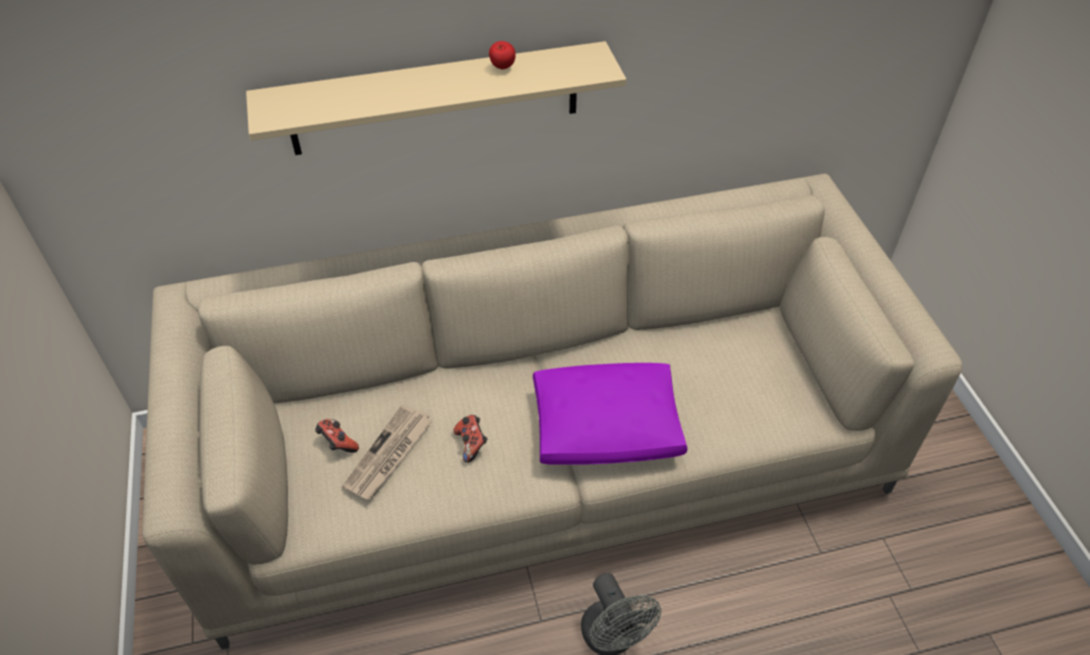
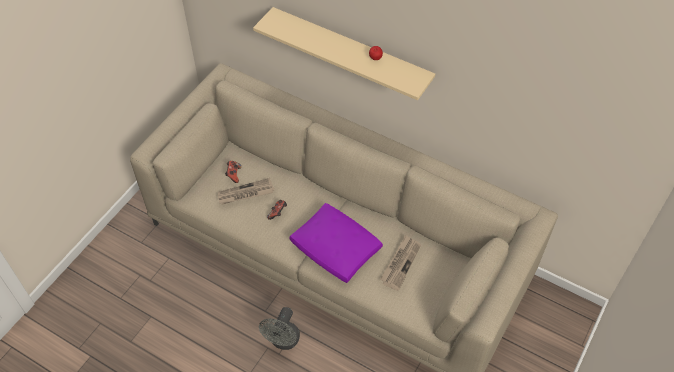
camera: 45 degrees right, 5 degrees up
none -> newspaper [380,235,421,291]

